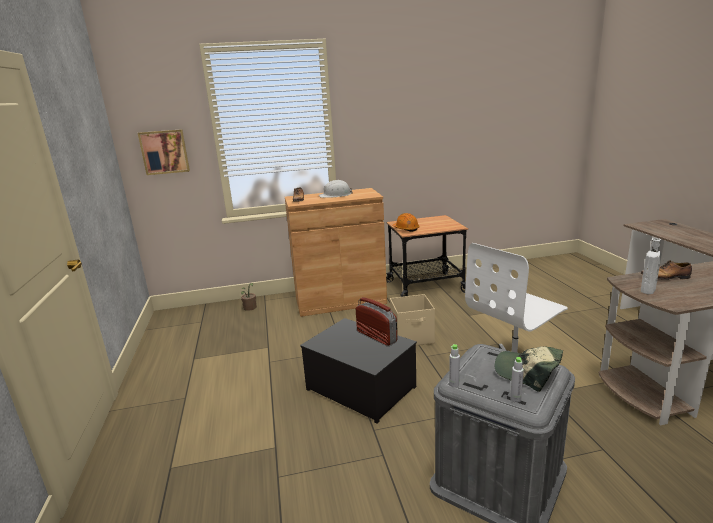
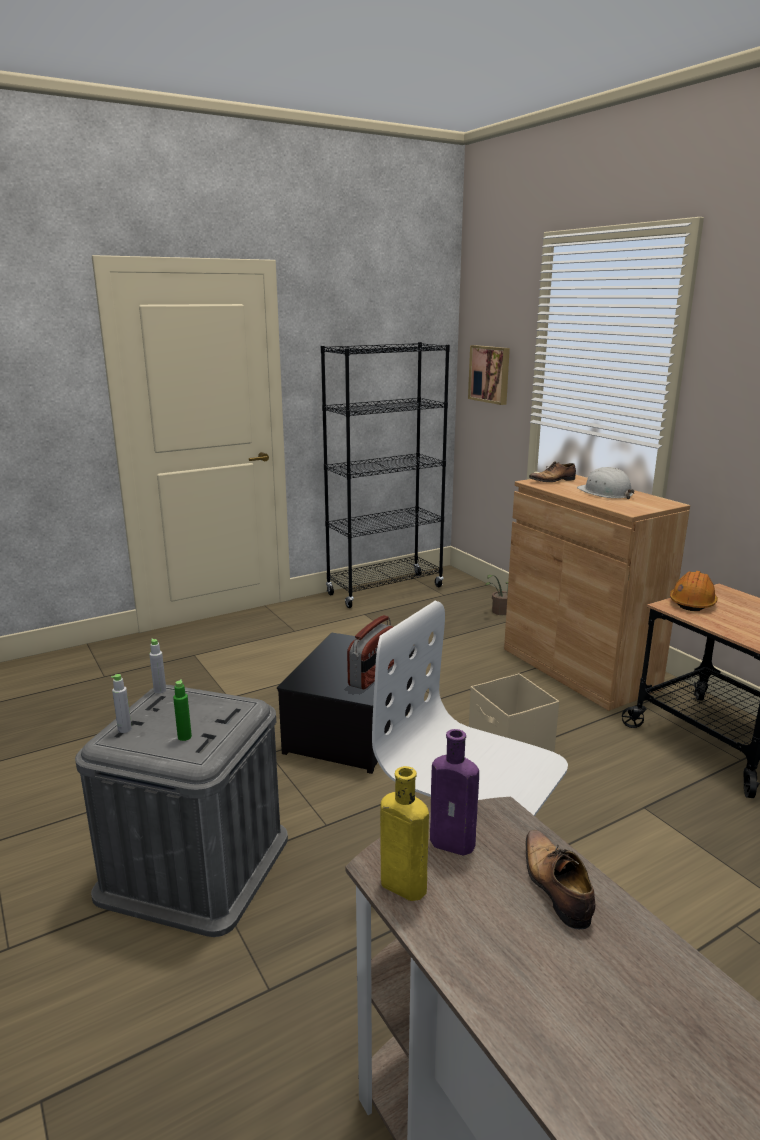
camera: 70 degrees right, 0 degrees up
cap [495,347,563,392] -> green bottle [173,679,192,741]
white bottle [641,238,662,294] -> purple bottle [430,729,479,856]
none -> black bookcase [321,342,450,608]
none -> yellow bottle [380,766,429,901]

